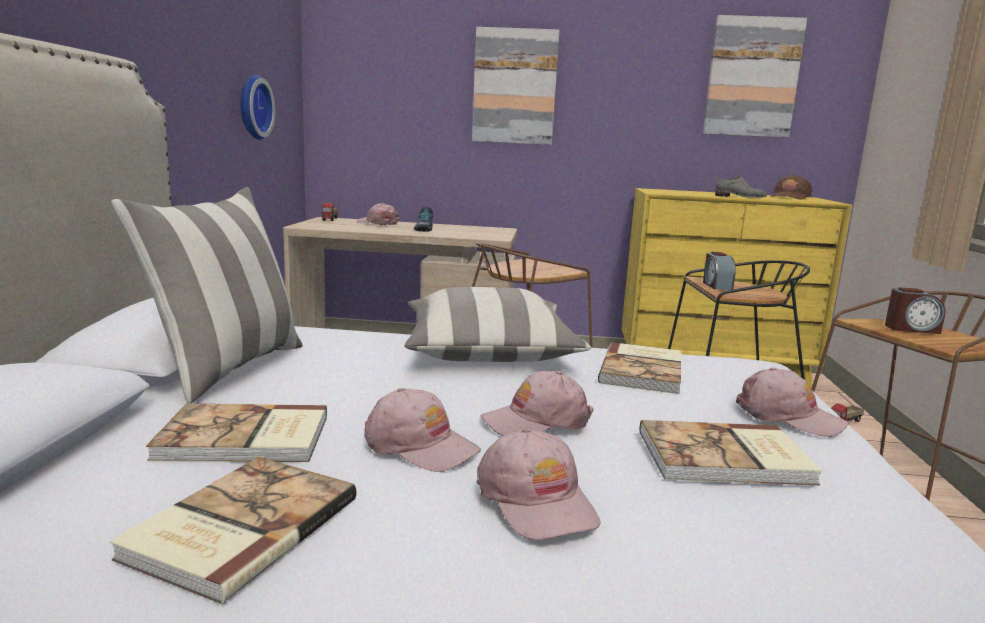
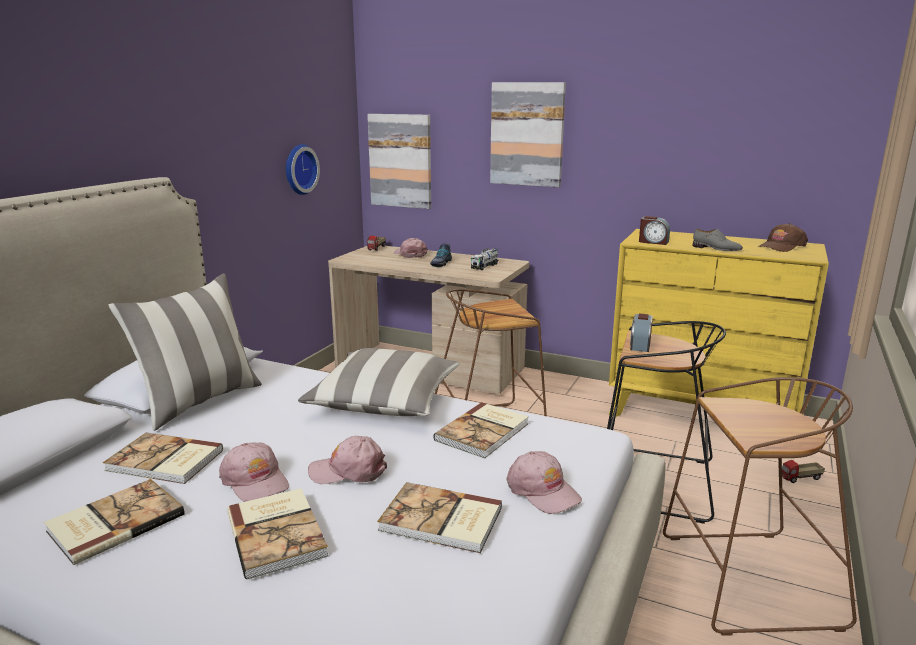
camera: 20 degrees right, 5 degrees up
pink cap [477,428,601,540] -> book [227,488,329,580]
picture [703,15,807,138] -> picture moved to [367,114,431,209]
alarm clock [885,287,945,334] -> alarm clock moved to [639,216,670,245]
none -> toy truck [471,248,499,270]

